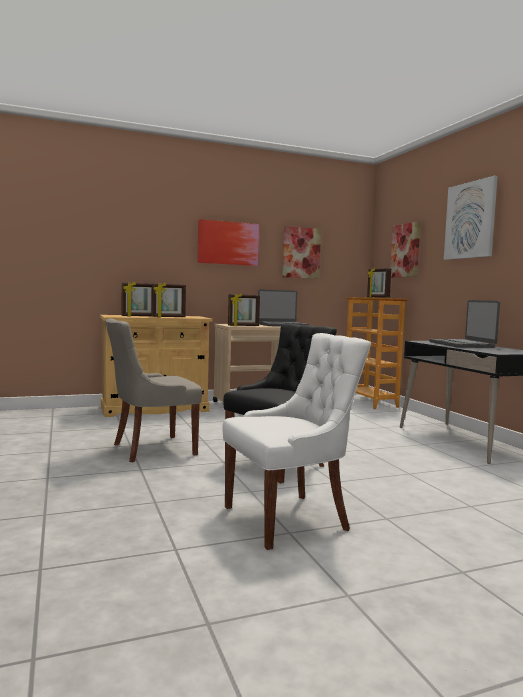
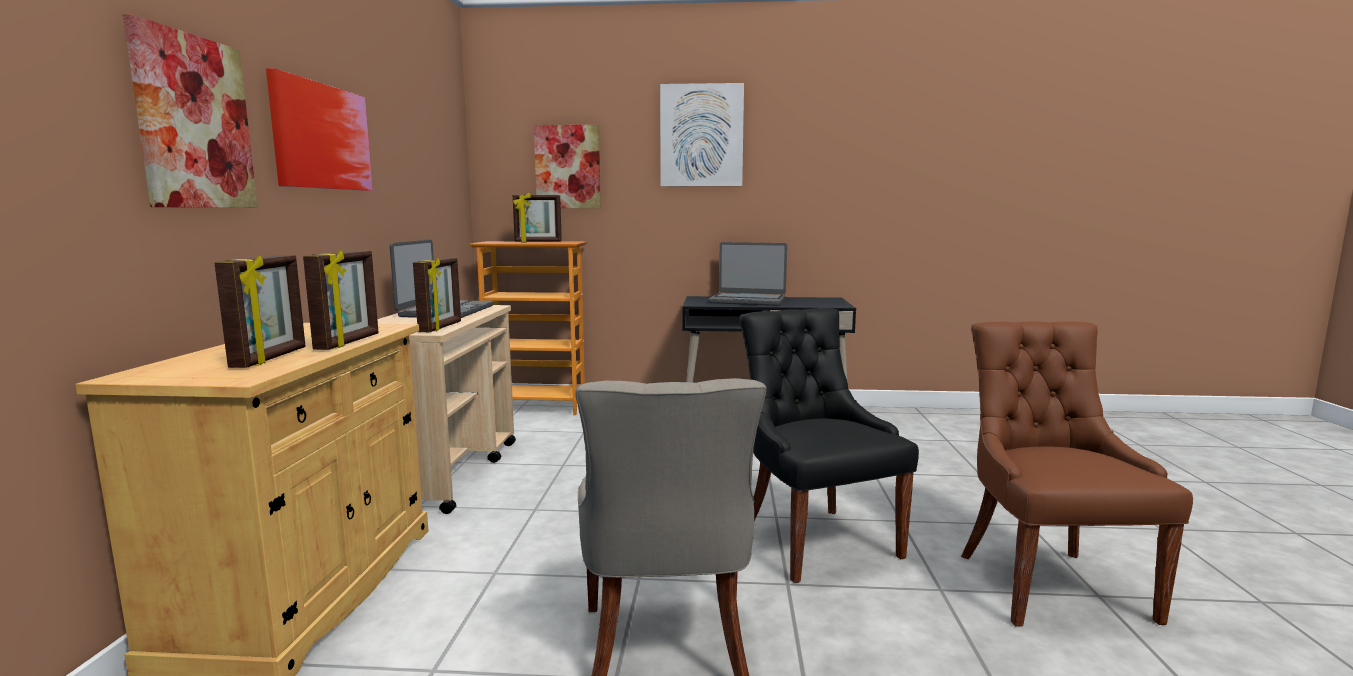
camera: 65 degrees left, 5 degrees up
white chair [222,333,371,550] -> brown chair [961,321,1193,627]
picture [282,226,321,279] -> picture moved to [123,14,258,208]

